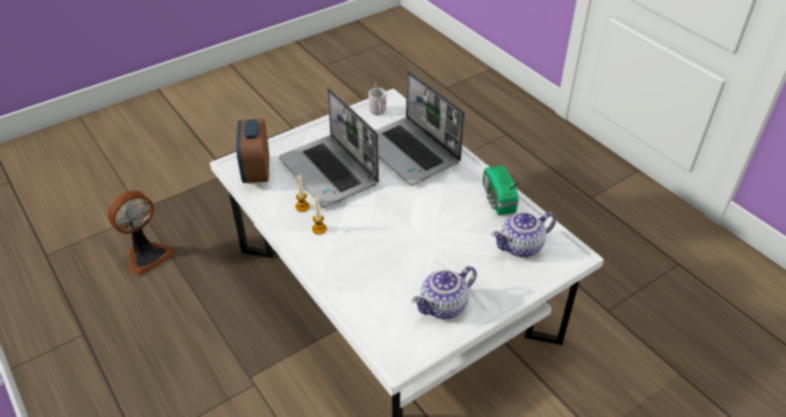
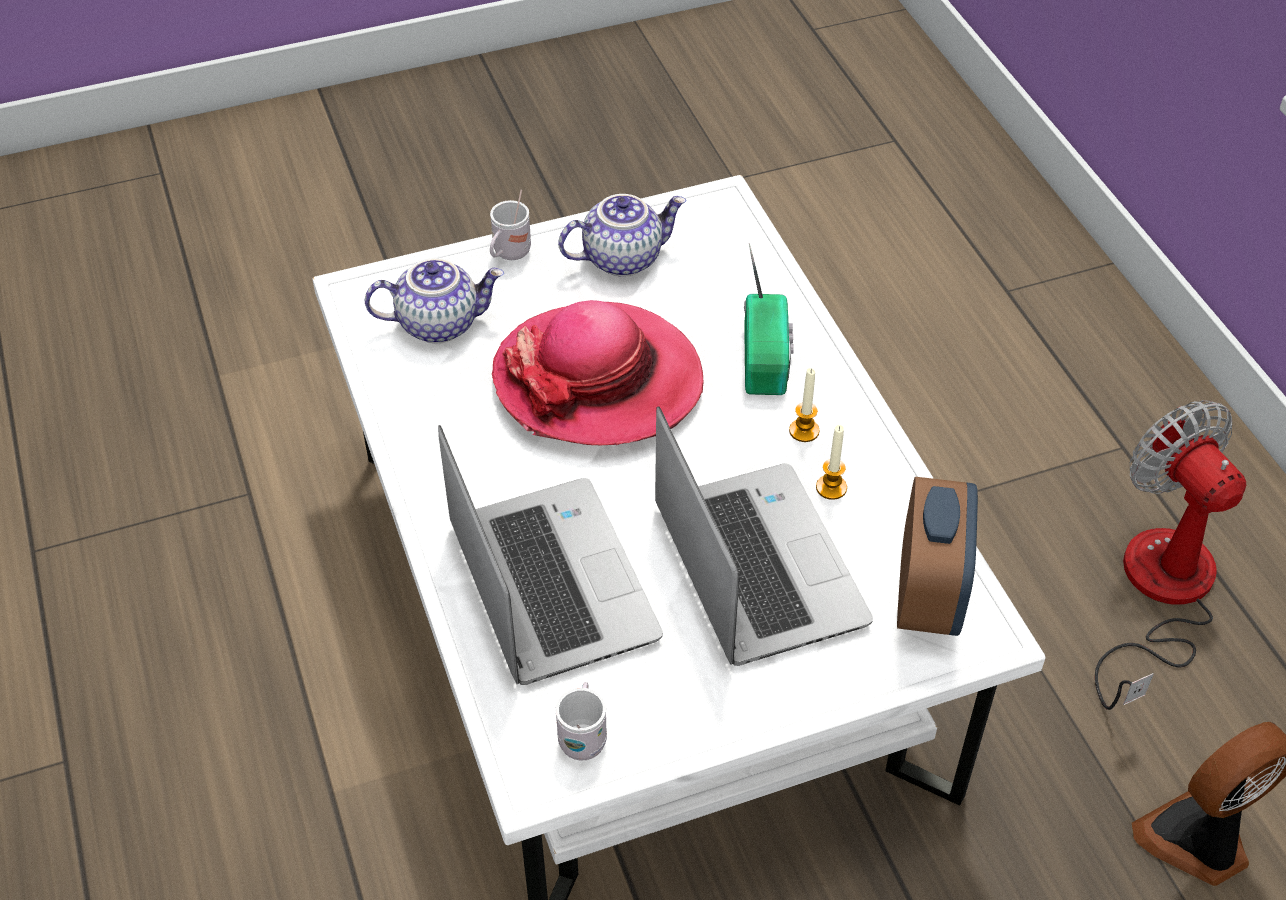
camera: 165 degrees left, 5 degrees up
radio [483,165,524,215] -> radio moved to [744,243,794,395]
none -> white mug [490,190,531,260]
none -> hat [492,300,704,445]
none -> fan [1095,400,1246,710]

